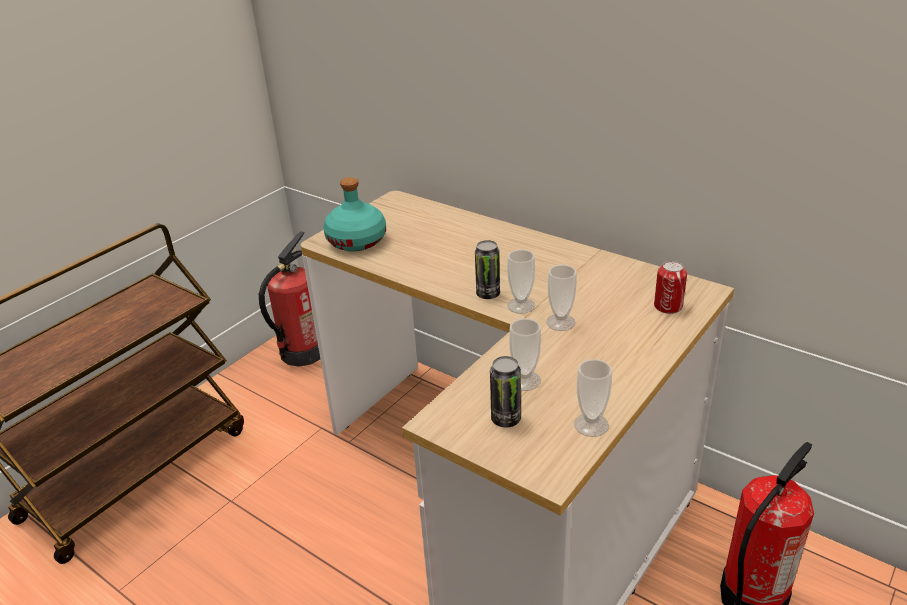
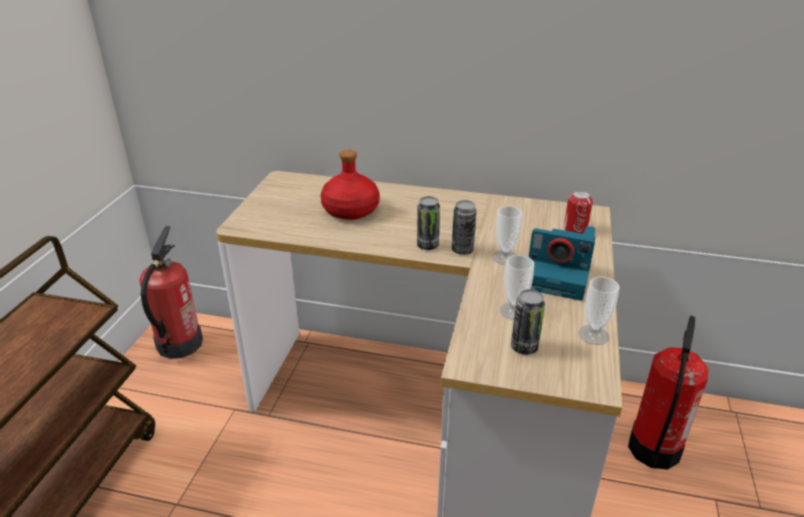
camera: 25 degrees left, 0 degrees up
turquoise bottle [323,177,386,251] -> none
cup [507,249,535,314] -> can [452,200,477,255]
none -> red bottle [320,150,380,220]
none -> camera [529,226,596,301]

